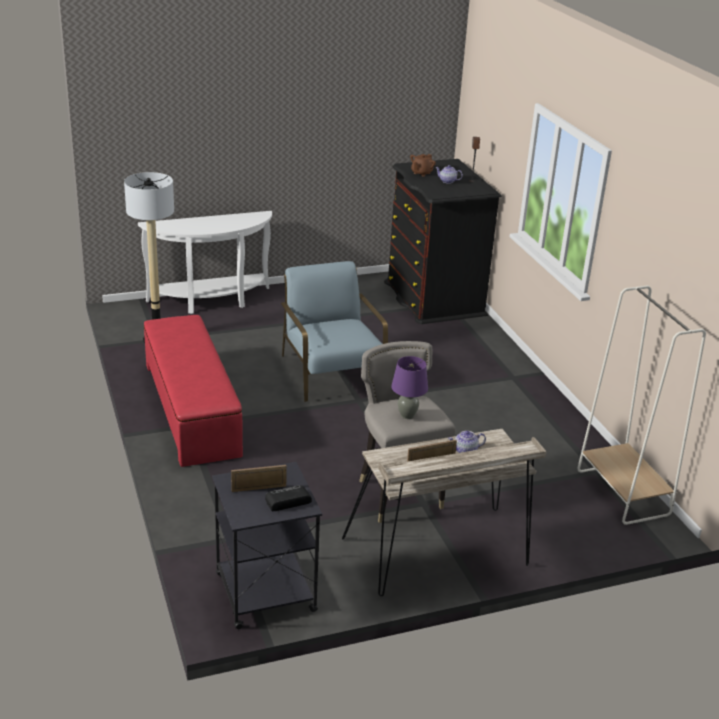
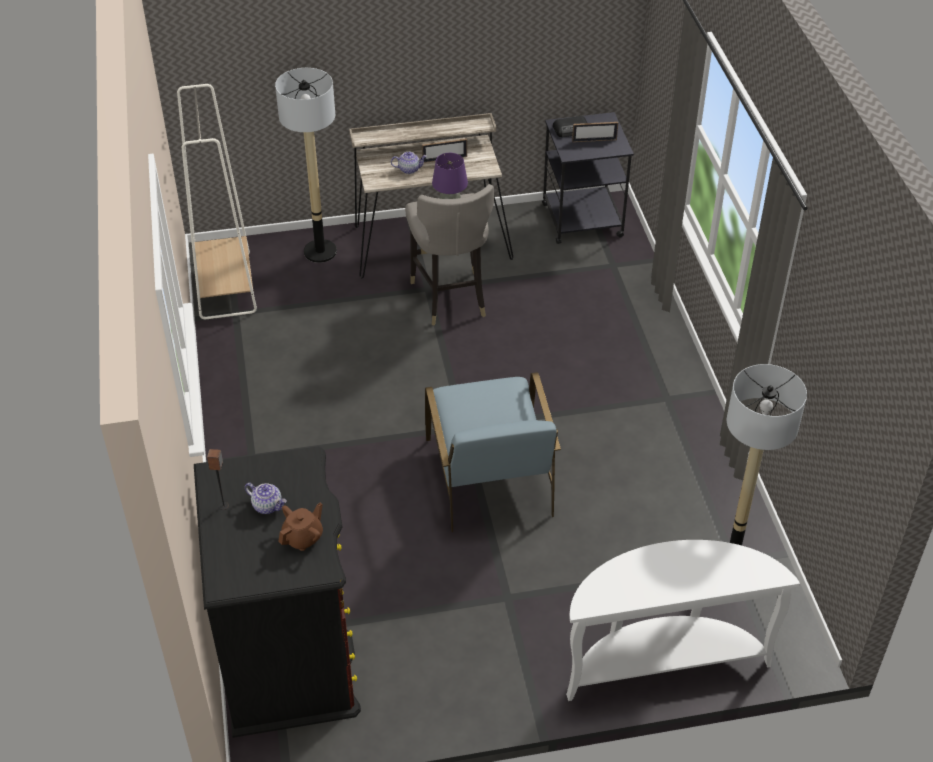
camera: 170 degrees left, 15 degrees up
red bench [144,315,243,467] -> none
none -> floor lamp [275,68,337,263]

